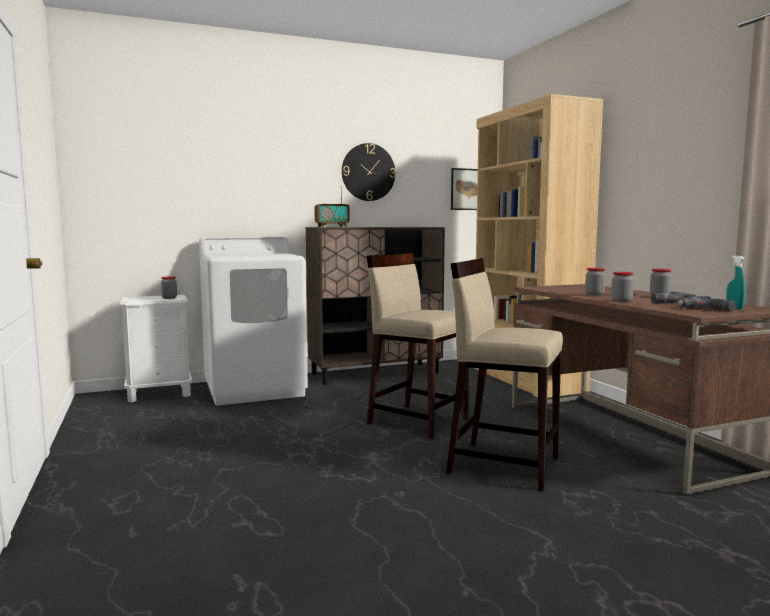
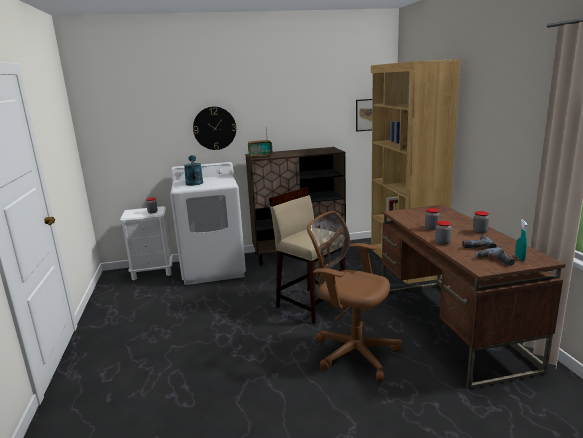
camera: 10 degrees right, 10 degrees up
wall clock [342,143,396,201] -> wall clock moved to [193,107,236,150]
beige stool [446,258,563,491] -> brown office chair [307,211,402,381]
none -> turquoise watering can [184,155,203,186]

